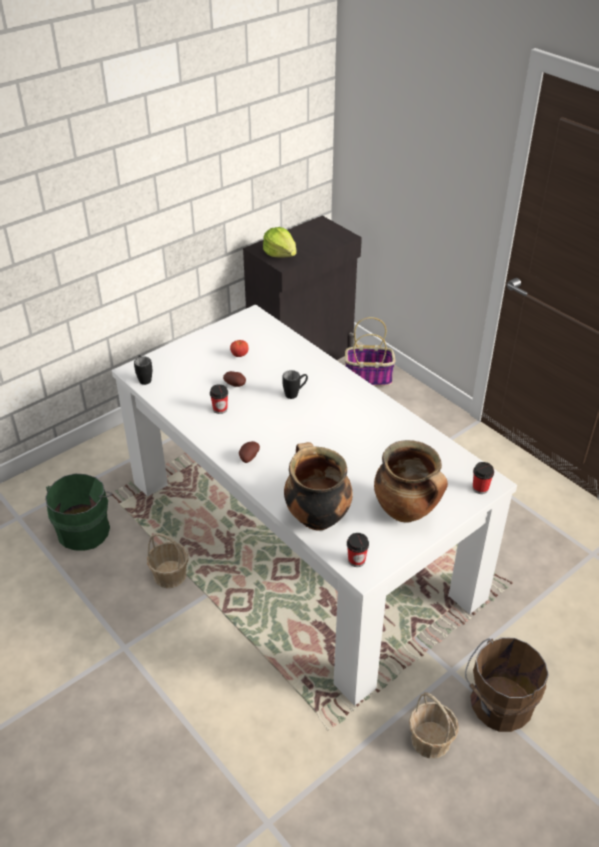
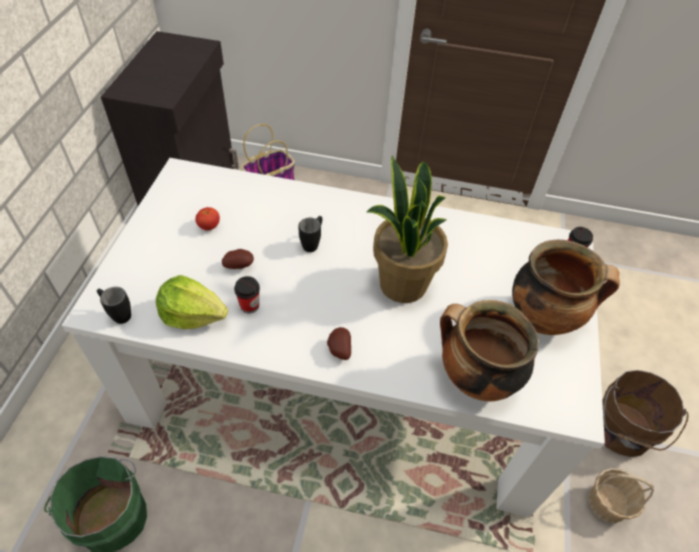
camera: 40 degrees left, 10 degrees up
basket [147,533,188,588] -> none
lettuce [263,227,297,258] -> lettuce moved to [156,275,228,329]
cup [347,533,369,567] -> none
none -> potted plant [367,155,448,303]

